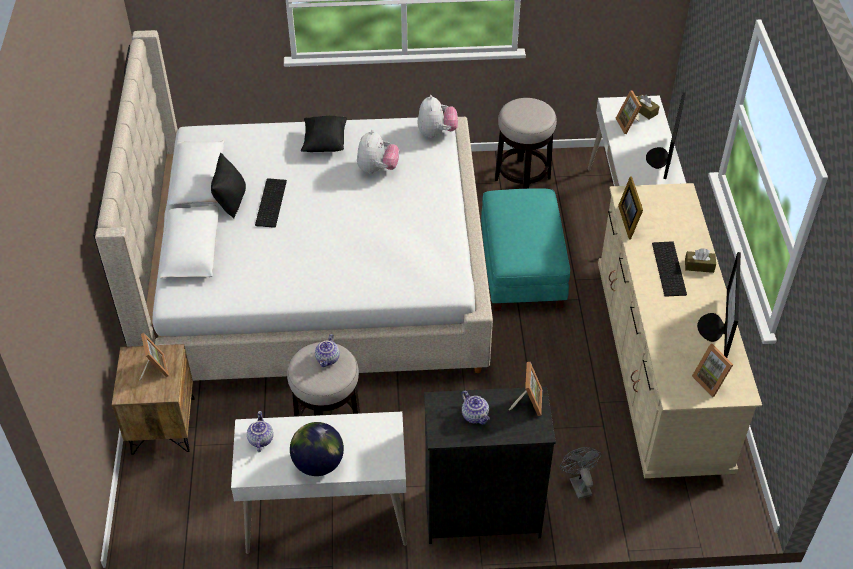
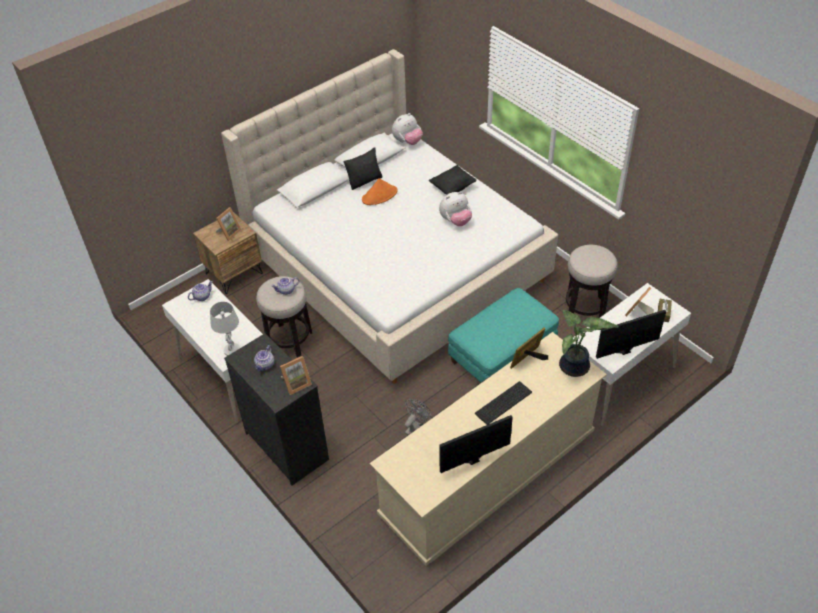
camera: 55 degrees right, 0 degrees up
keyboard [255,178,287,228] -> orange hat [362,178,397,205]
globe [290,422,344,476] -> none
plush toy [417,95,458,138] -> plush toy moved to [392,113,423,145]
grey fan [560,447,601,499] -> grey fan moved to [405,399,432,435]
brown tissue box [685,248,716,273] -> none
picture frame [692,344,733,397] -> none
none -> white table lamp [210,302,240,356]
none -> potted plant [559,310,619,377]

